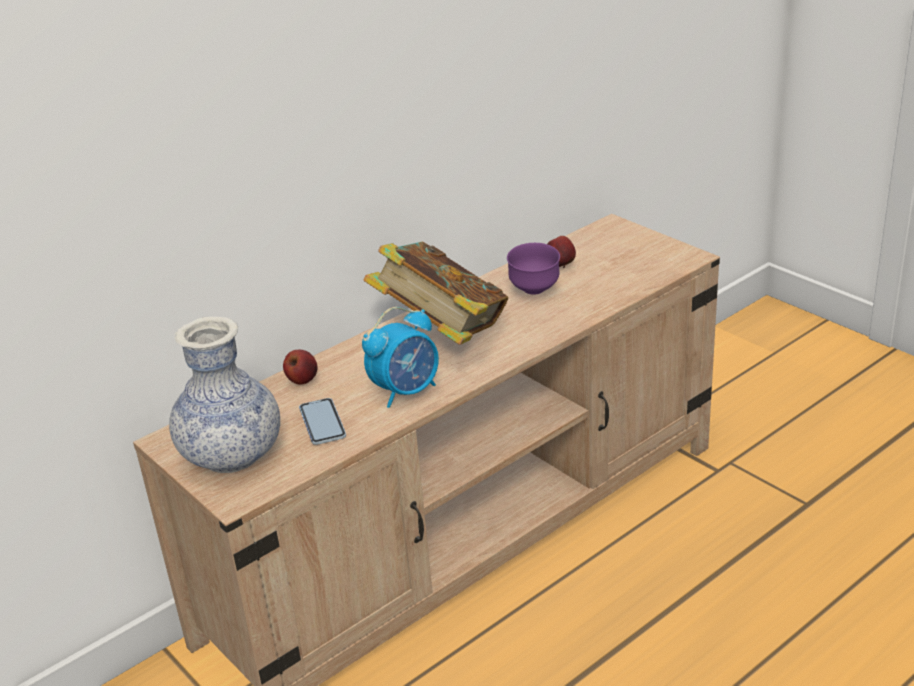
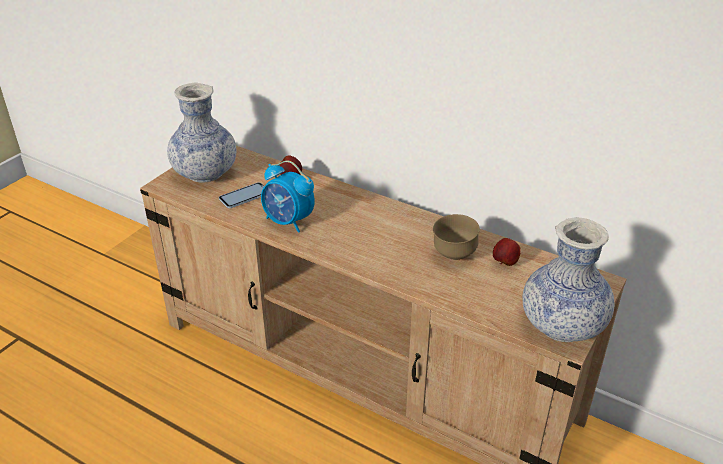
camera: 70 degrees right, 5 degrees up
book [364,241,508,345] -> none
purple bowl [507,243,560,295] -> brown bowl [433,214,480,260]
none -> vase [522,217,615,342]

